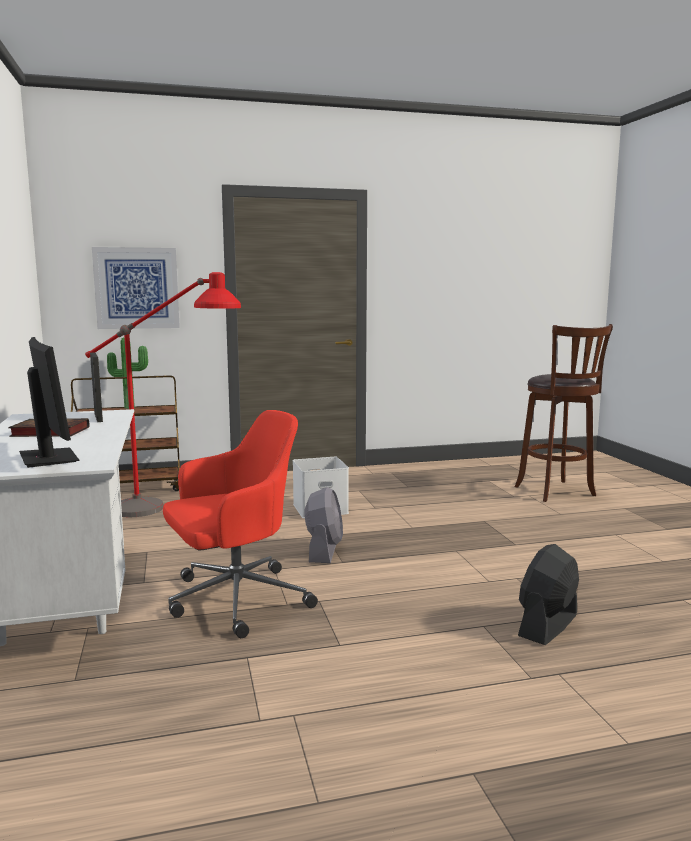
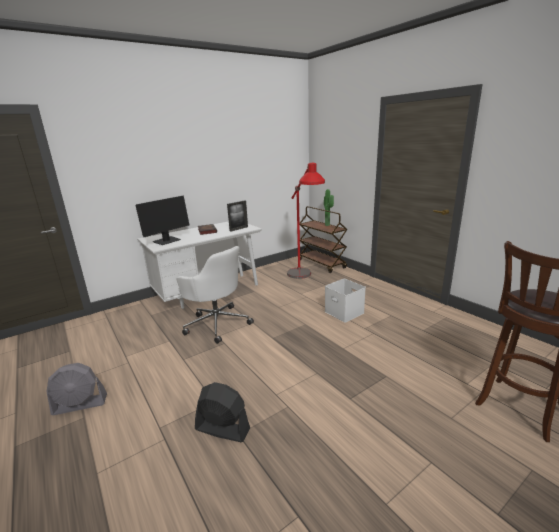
camera: 70 degrees right, 10 degrees up
picture [92,247,180,329] -> none
red office chair [163,410,318,638] -> white office chair [177,246,254,344]
grey fan [304,487,343,563] -> grey fan moved to [46,363,107,415]

